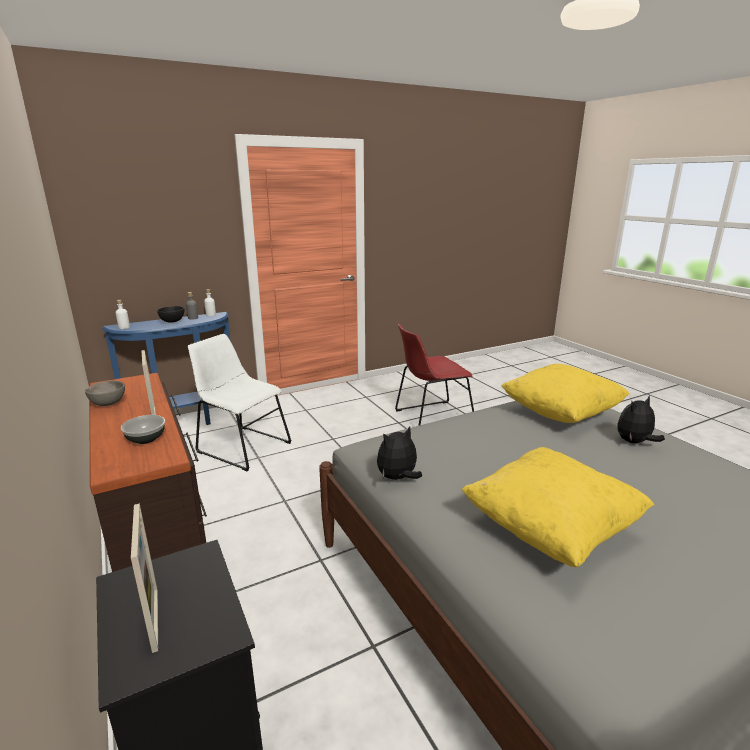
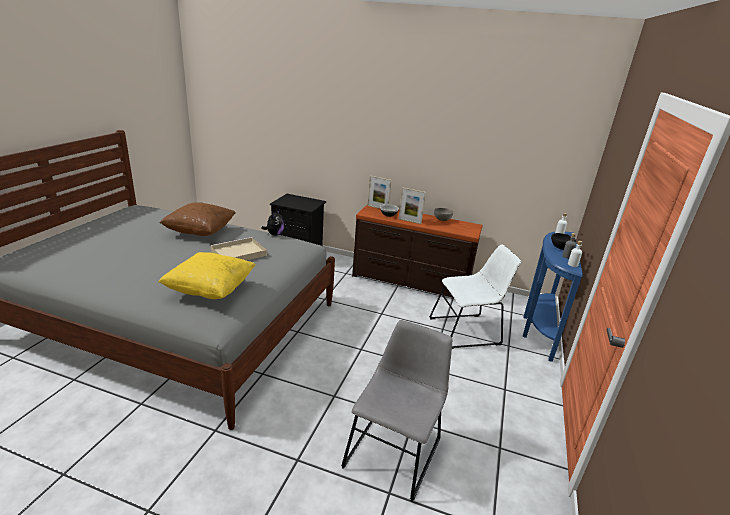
camera: 135 degrees right, 5 degrees up
picture frame [131,504,158,653] -> picture frame moved to [368,176,392,209]
red chair [395,323,474,426] -> grey chair [341,320,452,502]
yellow pillow [462,447,654,567] -> brown pillow [159,202,236,236]
plush toy [617,396,665,443] -> none
none -> beige tray [210,237,267,260]

